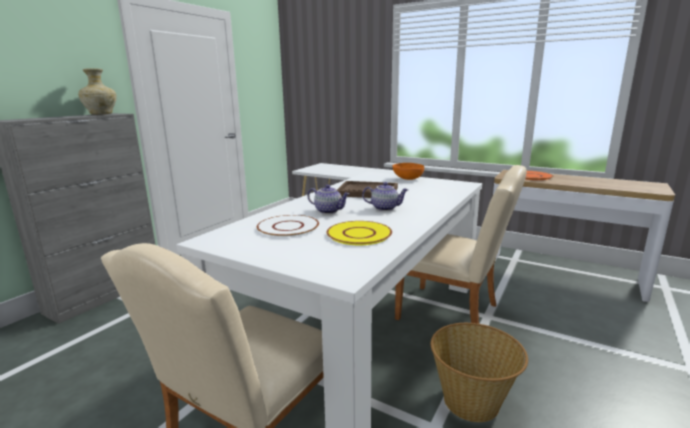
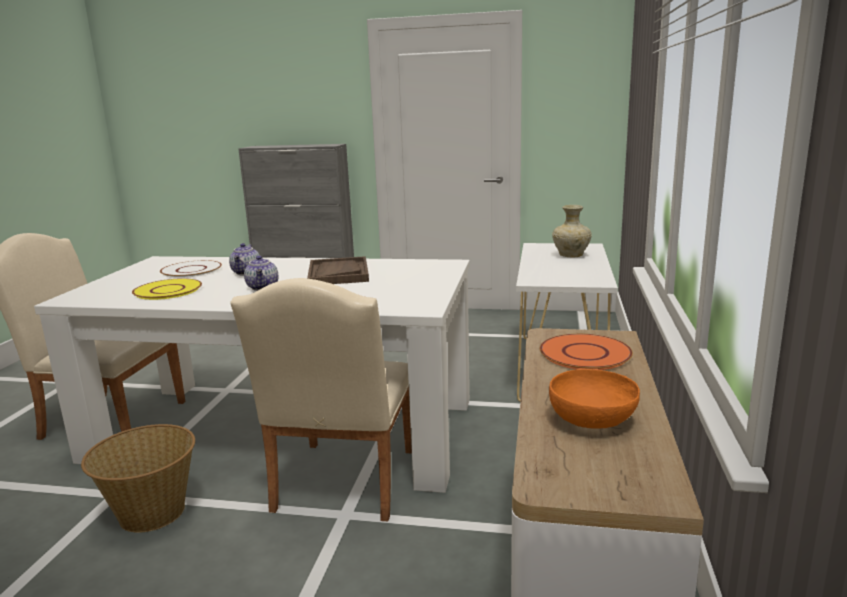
camera: 70 degrees right, 0 degrees up
beige vase [78,68,117,115] -> beige vase moved to [552,205,592,258]
orange bowl [393,163,424,180] -> orange bowl moved to [549,369,640,429]

